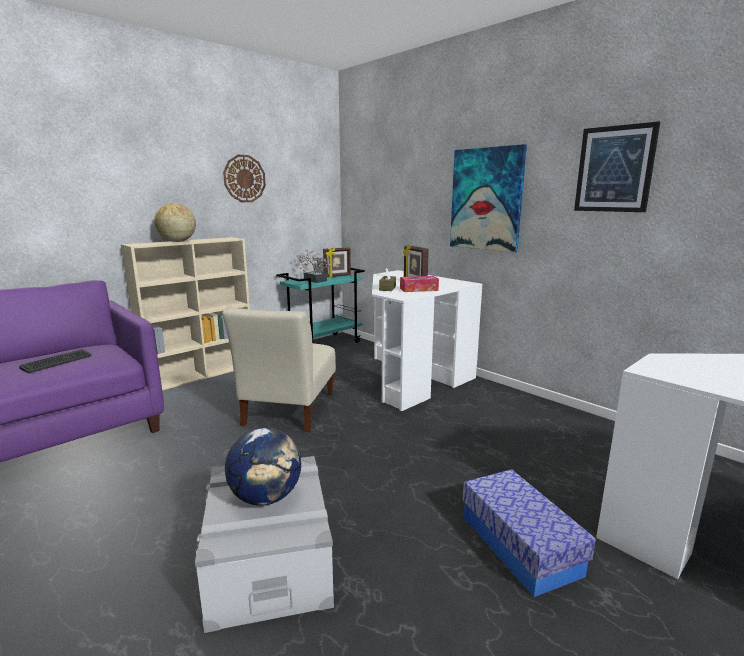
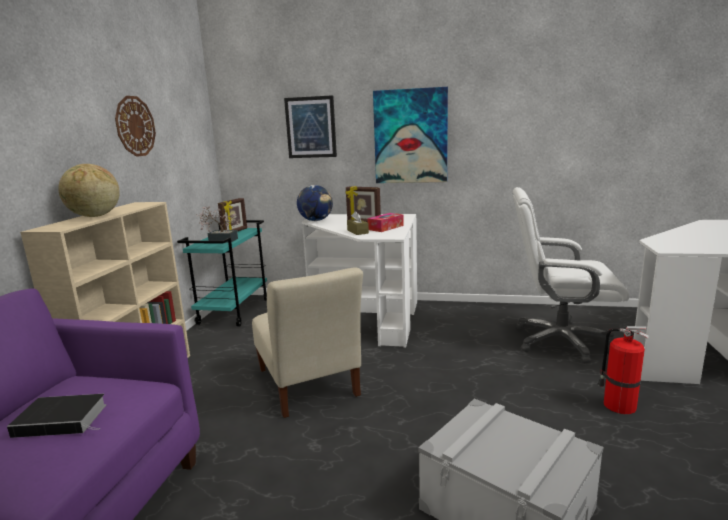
camera: 35 degrees left, 0 degrees up
keyboard [19,349,92,373] -> book [7,394,106,438]
globe [225,428,301,505] -> globe moved to [297,185,333,221]
storage box [463,469,596,597] -> fire extinguisher [598,326,649,414]
picture [574,121,660,212] -> picture moved to [284,95,337,158]
none -> white office chair [513,187,629,363]

